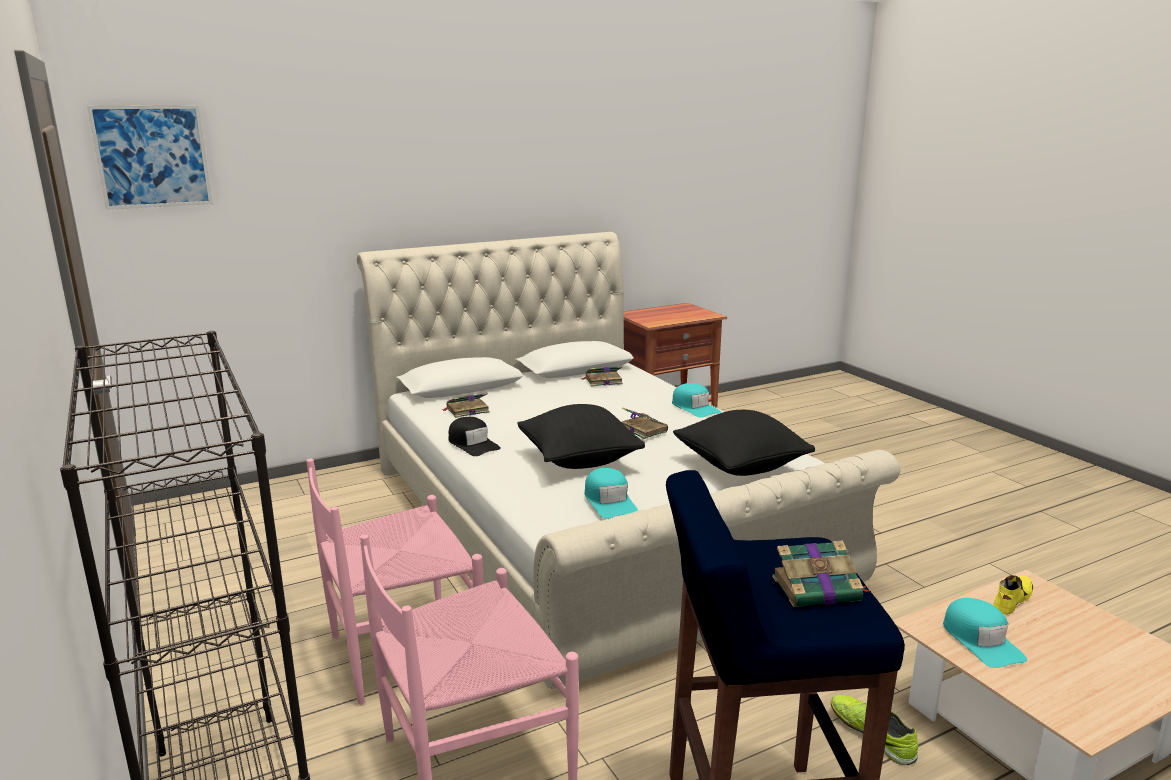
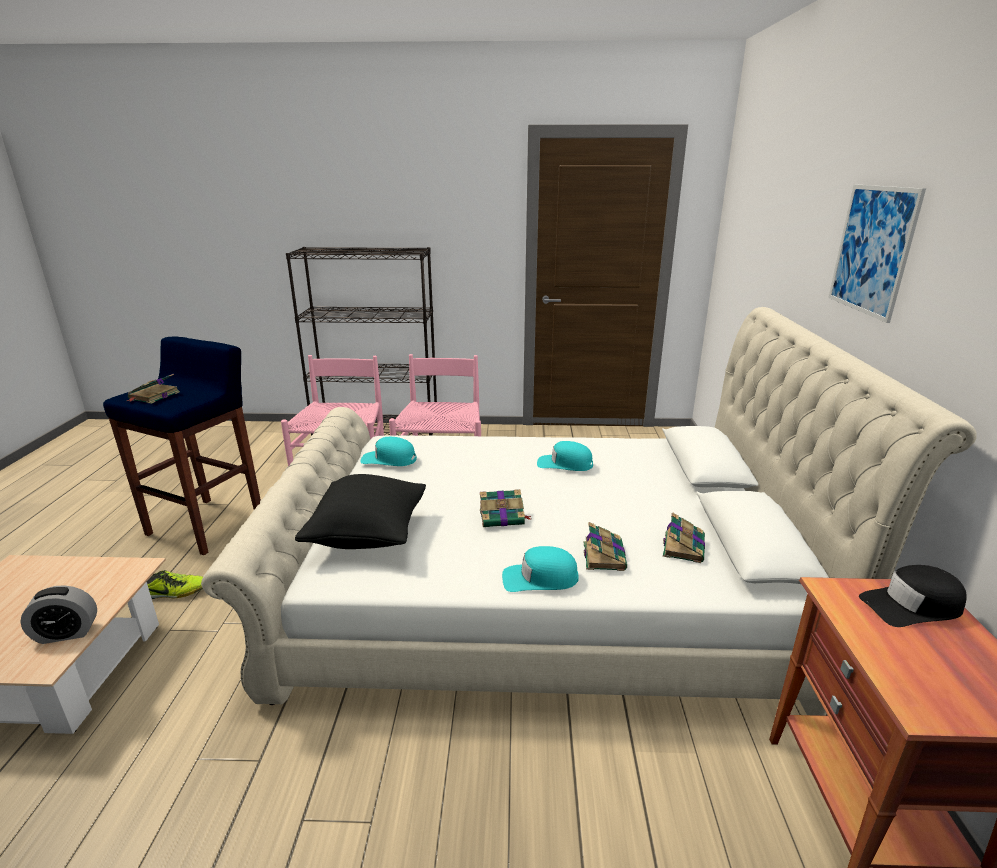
camera: 120 degrees right, 5 degrees up
picture [87,105,213,210] -> picture moved to [828,185,926,323]
book [441,393,490,418] -> book moved to [584,522,627,571]
black cap [448,417,501,456] -> black cap moved to [859,565,967,627]
black pillow [517,404,645,469] -> none
turquoise cap [943,598,1027,668] -> turquoise cap moved to [537,441,593,471]
yellow shoe [993,575,1033,615] -> alarm clock [20,585,97,644]

